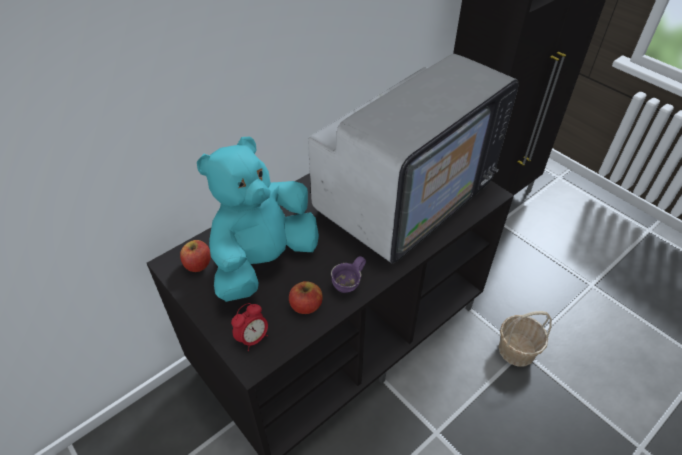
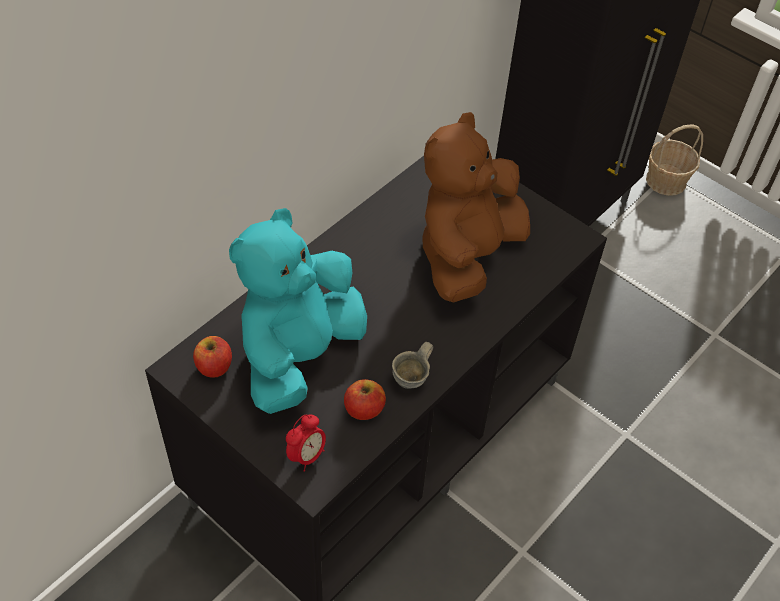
camera: 10 degrees left, 5 degrees up
television [308,54,518,263] -> brown plush toy [423,112,530,302]
purple mug [331,256,366,293] -> grey mug [392,342,433,389]
basket [498,311,552,366] -> basket moved to [646,124,703,196]

